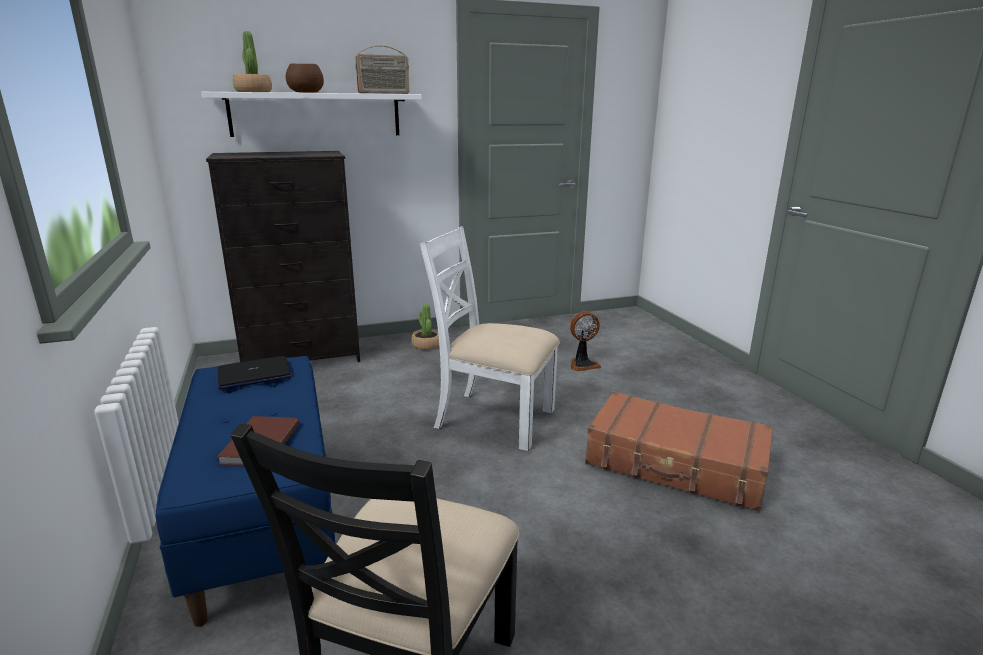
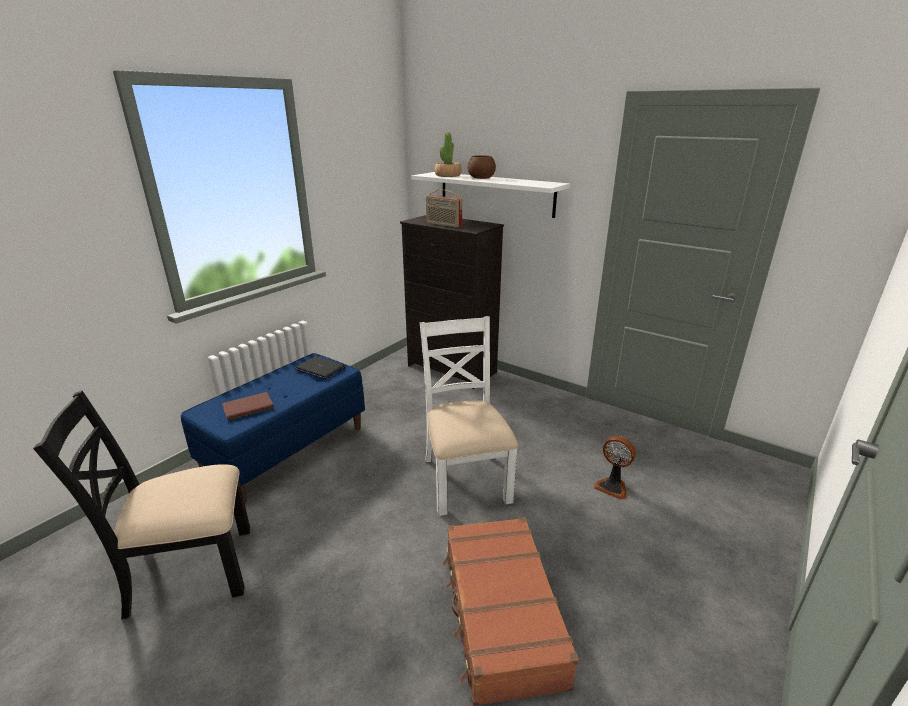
camera: 55 degrees right, 5 degrees up
radio [355,46,409,94] -> radio moved to [426,190,462,228]
potted plant [411,303,439,350] -> none

